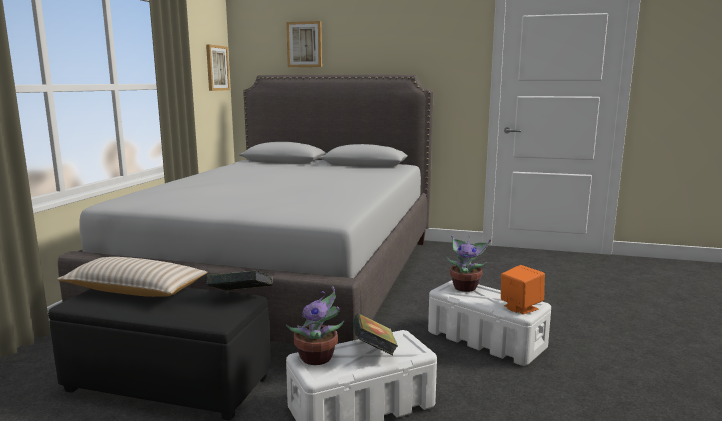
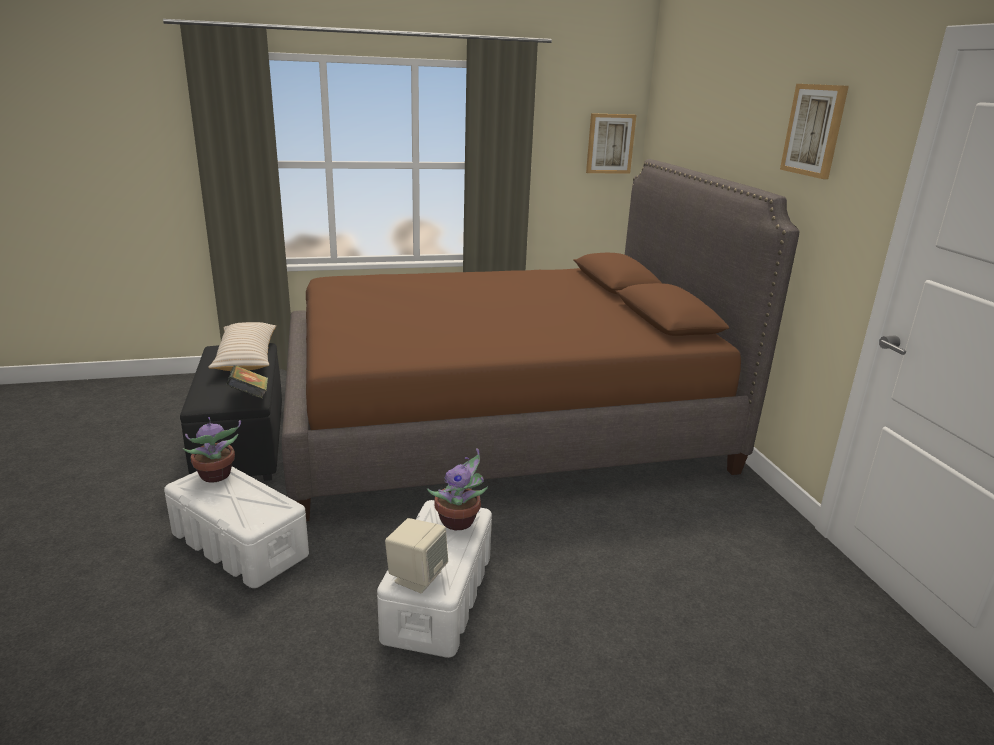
camera: 60 degrees right, 10 degrees up
grey bed [58,75,434,344] -> brown bed [282,159,799,521]
picture [286,21,322,67] -> picture moved to [780,84,849,179]
book [353,313,398,356] -> none
orange speaker [501,265,545,314] -> beige speaker [385,518,448,593]

